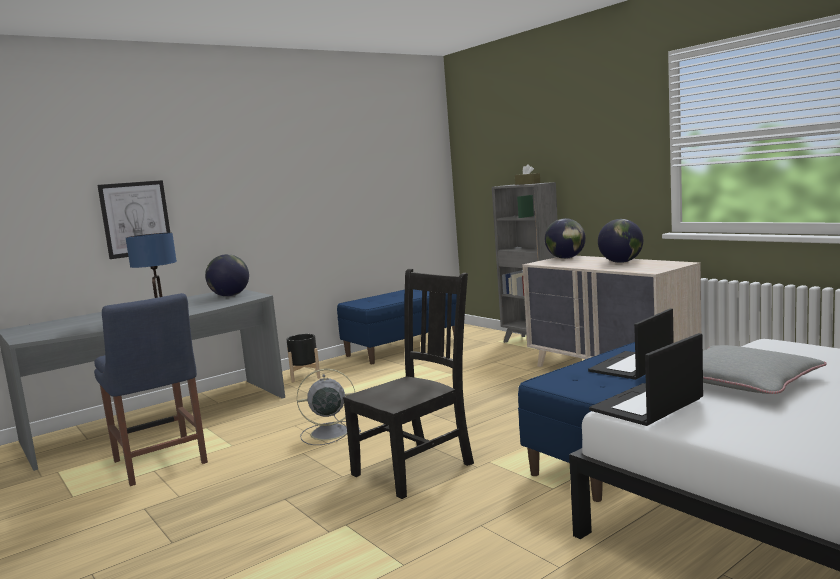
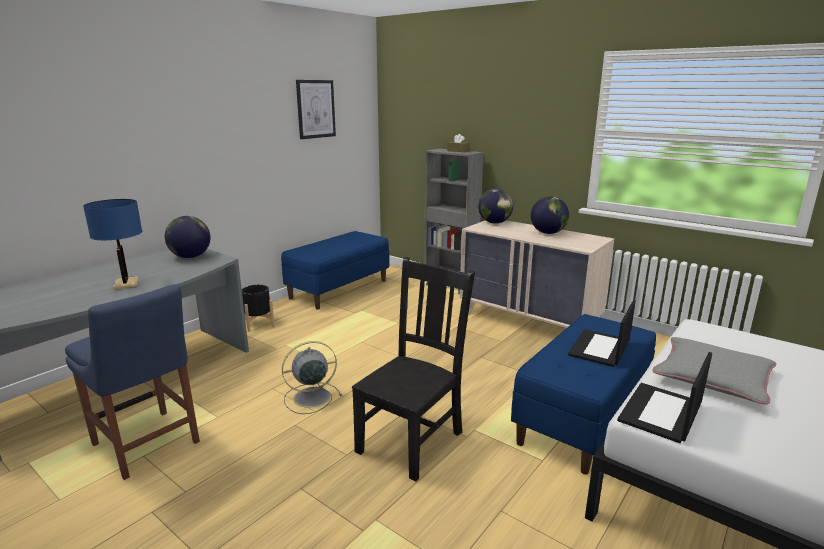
camera: 15 degrees left, 10 degrees up
picture [97,180,170,259] -> picture moved to [296,80,336,139]

